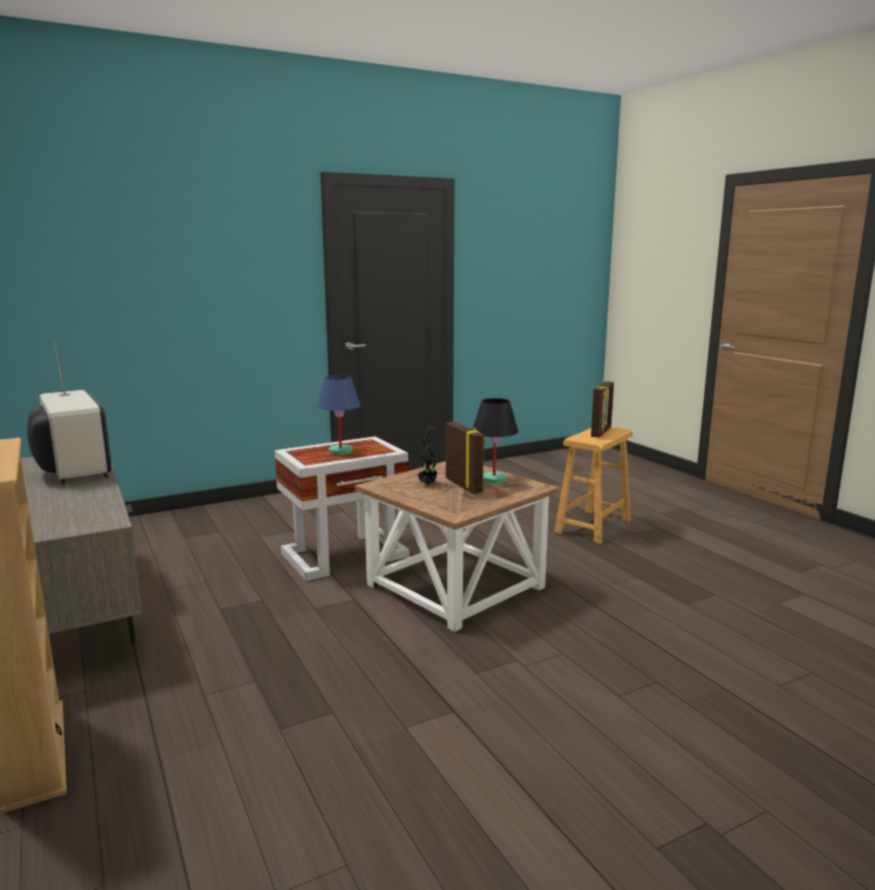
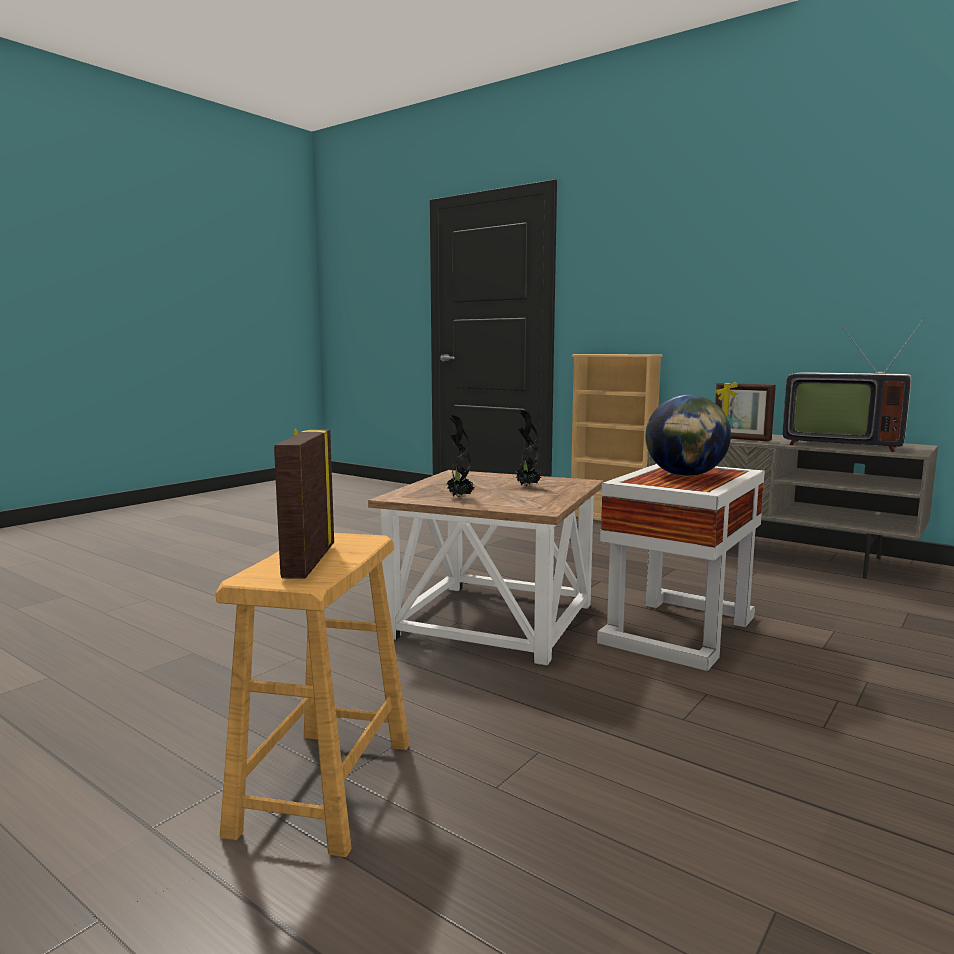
camera: 155 degrees right, 5 degrees down
blue table lamp [317,375,361,455] -> globe [645,395,731,476]
picture frame [446,422,486,494] -> picture frame moved to [715,381,776,441]
black table lamp [472,398,518,484] -> potted plant [447,415,474,497]

